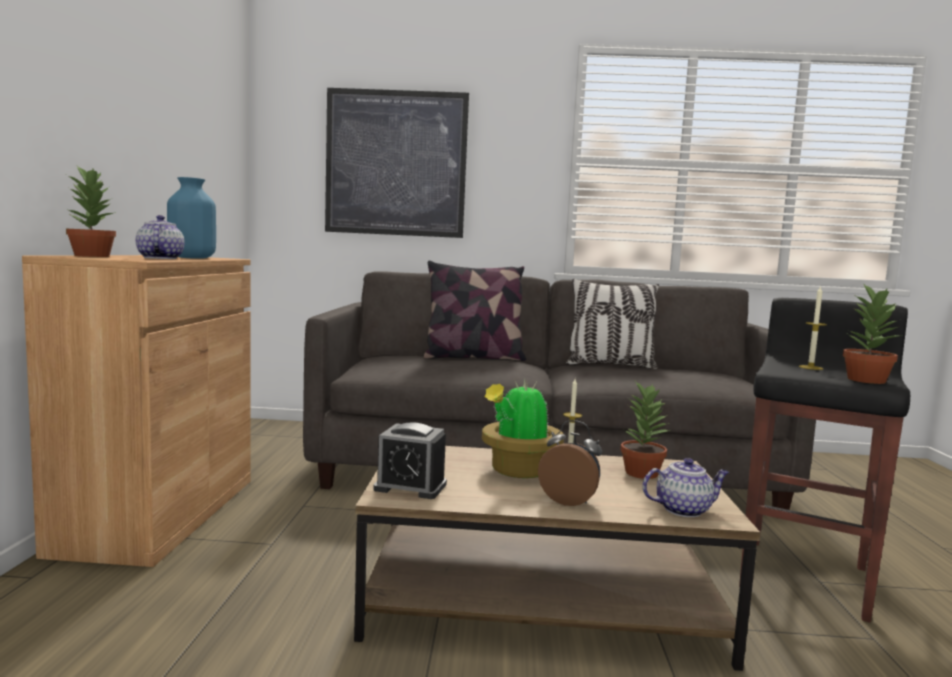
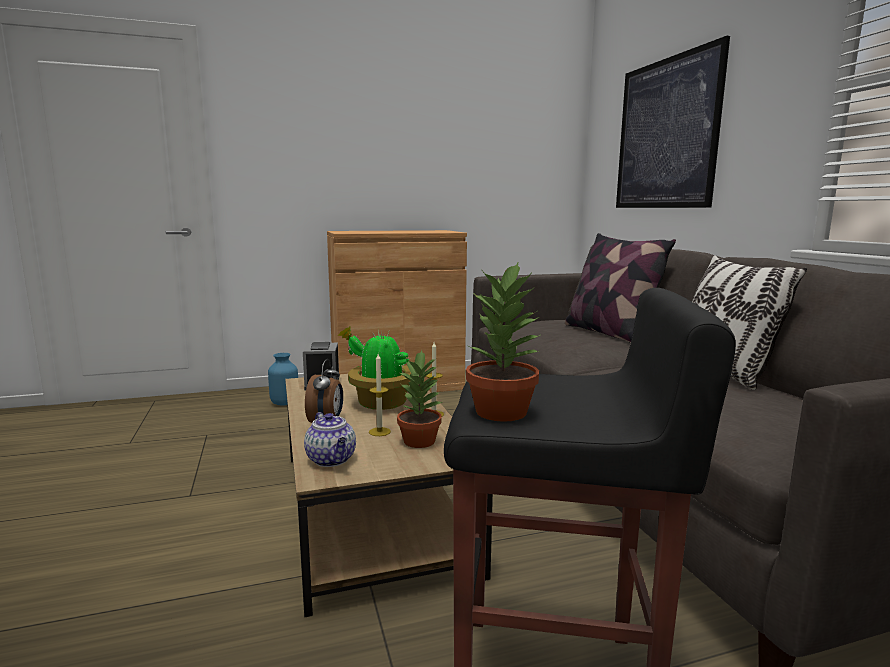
camera: 70 degrees right, 5 degrees up
potted plant [66,166,116,257] -> none
teapot [136,215,185,259] -> none
blue vase [167,177,216,259] -> blue vase moved to [268,353,298,406]
candle [799,286,827,370] -> candle moved to [369,354,391,436]

